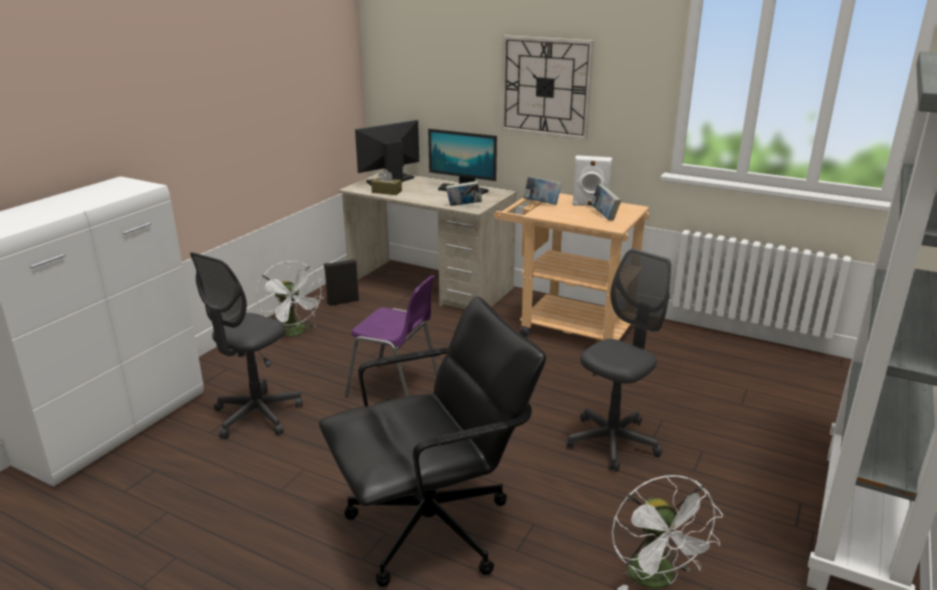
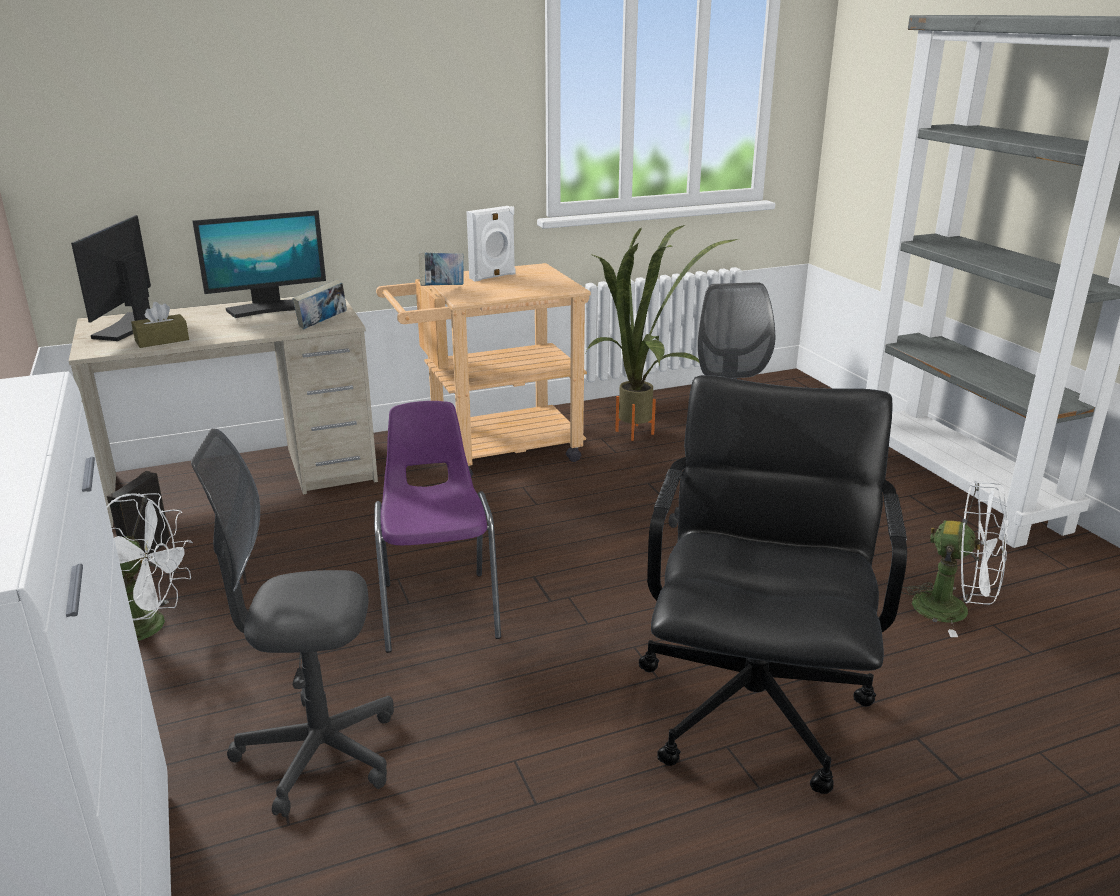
camera: 50 degrees left, 0 degrees up
grey office chair [190,252,303,439] -> grey office chair turned 105 degrees clockwise [191,428,394,817]
purple chair [345,275,438,398] -> purple chair turned 75 degrees counterclockwise [374,401,501,653]
wall clock [501,35,594,140] -> none
book [591,184,621,221] -> none
none -> potted plant [586,225,739,441]

